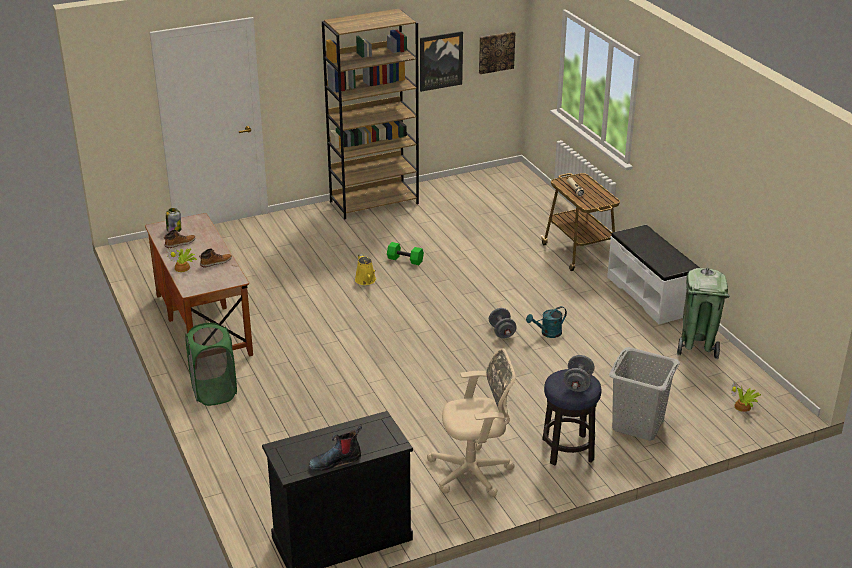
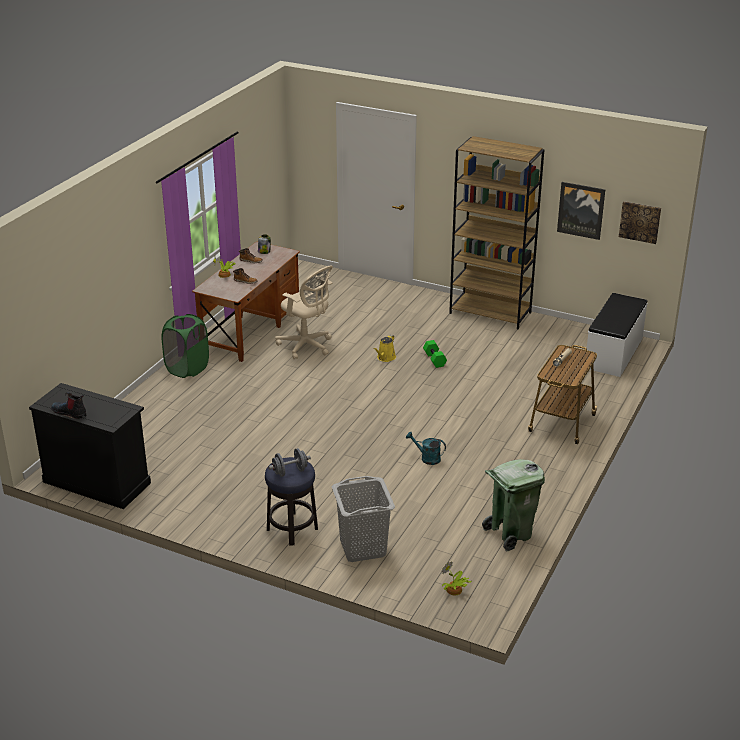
camera: 50 degrees right, 0 degrees up
beige office chair [427,348,516,497] -> beige office chair moved to [275,265,333,359]
grey dumbbell [489,308,517,338] -> none
white bench [607,225,700,324] -> white bench moved to [587,293,647,377]

